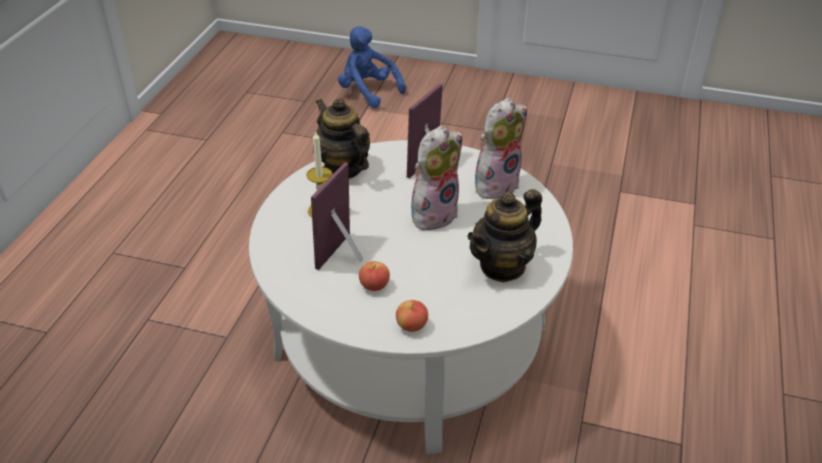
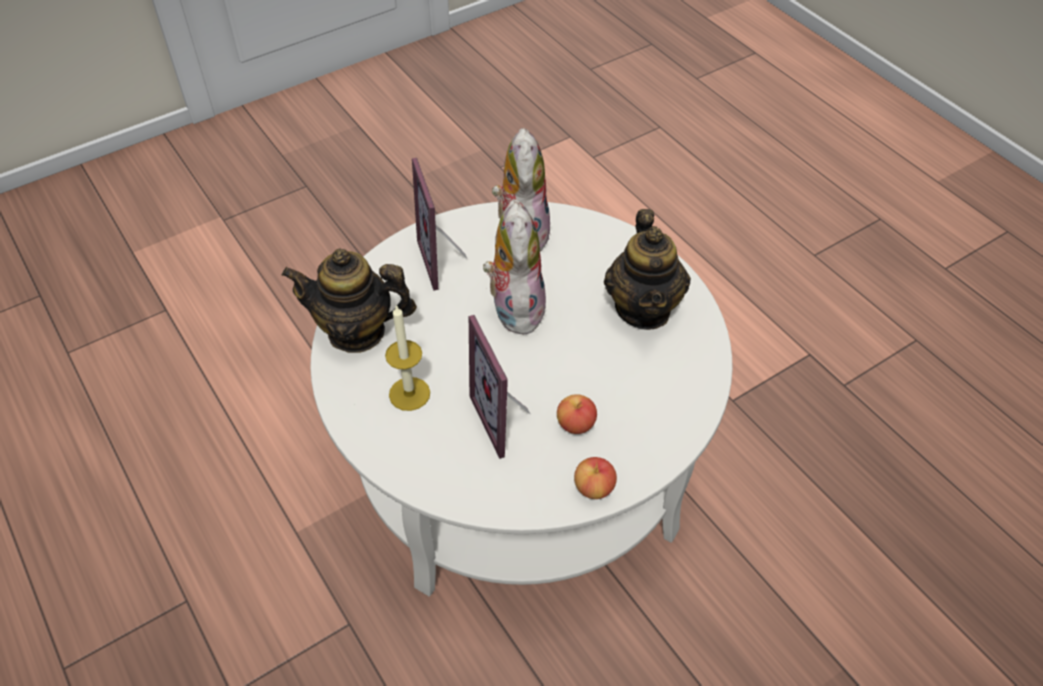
camera: 50 degrees left, 10 degrees up
blue plush toy [338,26,406,108] -> none
apple [396,300,428,332] -> apple moved to [574,457,617,499]

